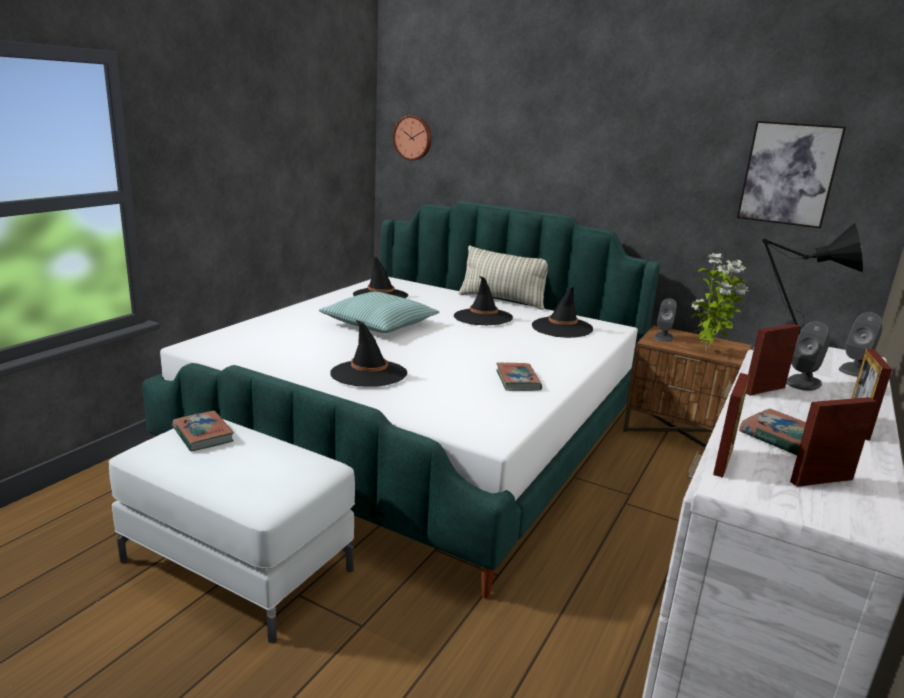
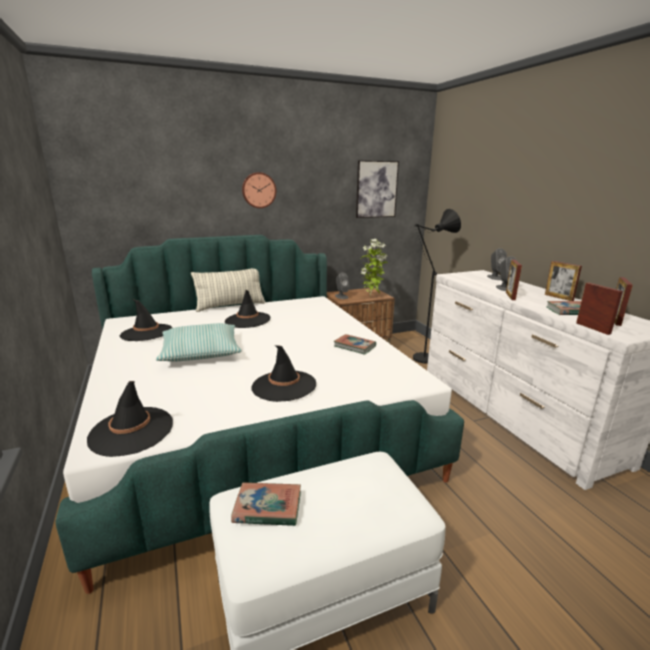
camera: 50 degrees left, 0 degrees up
wall clock [393,116,432,160] -> wall clock moved to [242,172,276,208]
black hat [532,287,593,338] -> black hat moved to [87,381,173,457]

